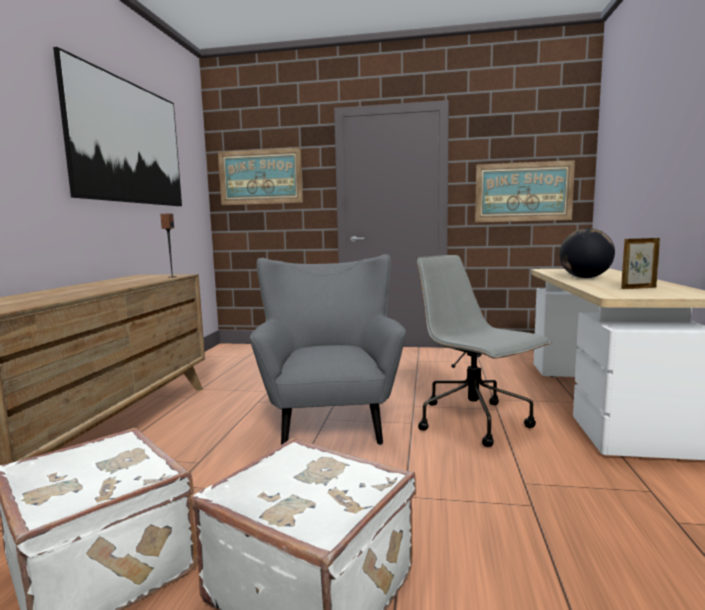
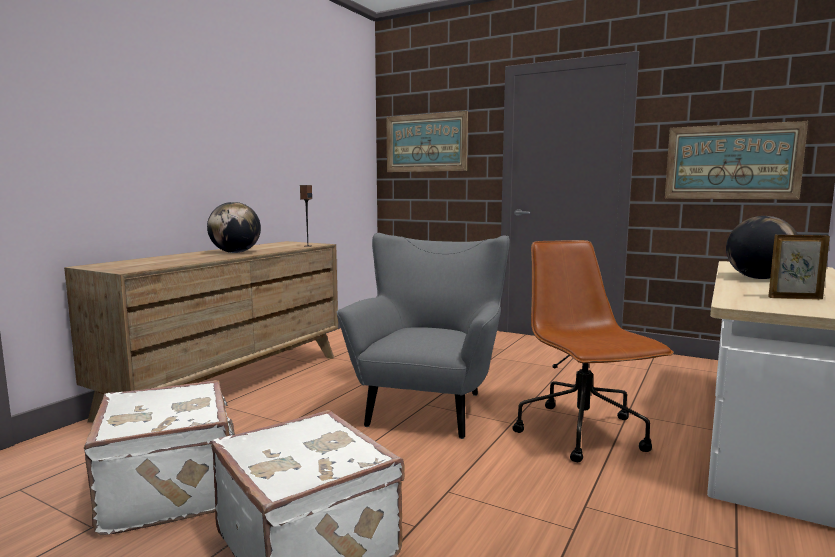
camera: 20 degrees right, 0 degrees up
picture [53,47,182,206] -> none
grey office chair [417,255,551,447] -> brown office chair [512,240,674,462]
none -> globe [207,202,261,253]

